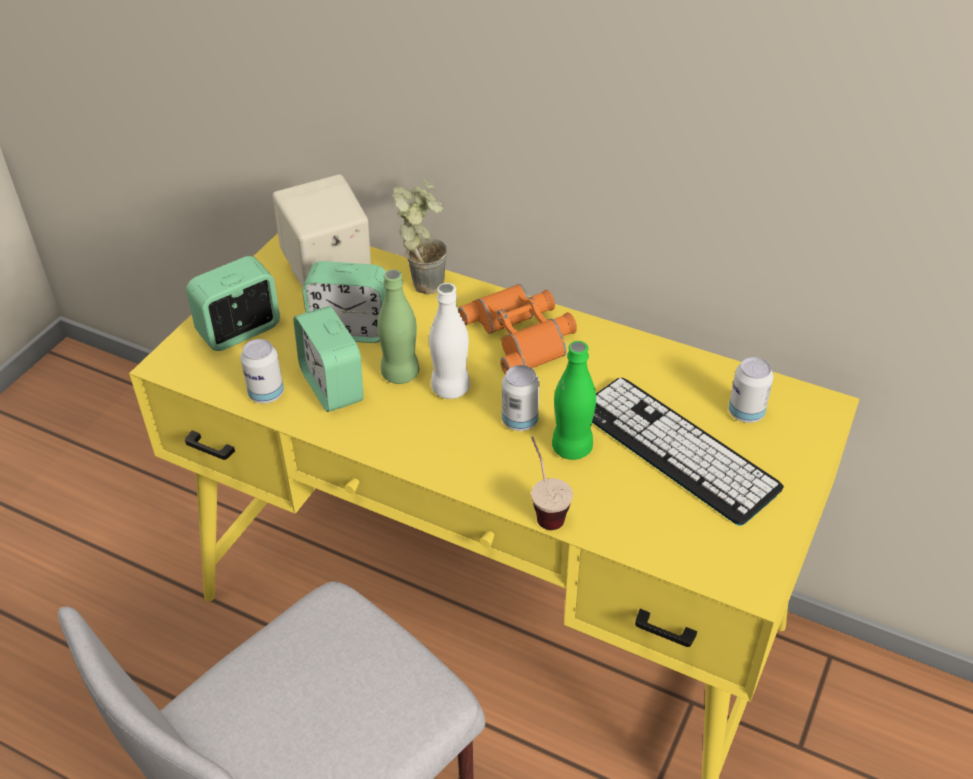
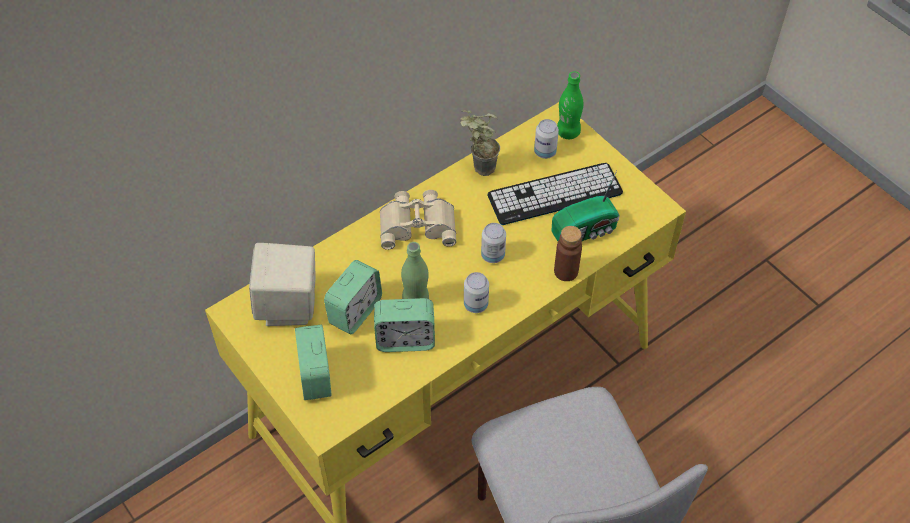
camera: 65 degrees left, 10 degrees up
can [240,339,284,403] -> can moved to [464,272,489,313]
potted plant [393,178,448,295] -> potted plant moved to [460,110,500,176]
white bottle [429,283,470,399] -> none
orange binoculars [458,284,577,374] -> beige binoculars [380,190,456,250]
cup [531,436,573,530] -> brown bottle [554,226,582,281]
green bottle [552,341,596,460] -> green bottle moved to [557,71,583,139]
none -> radio [552,170,620,242]

